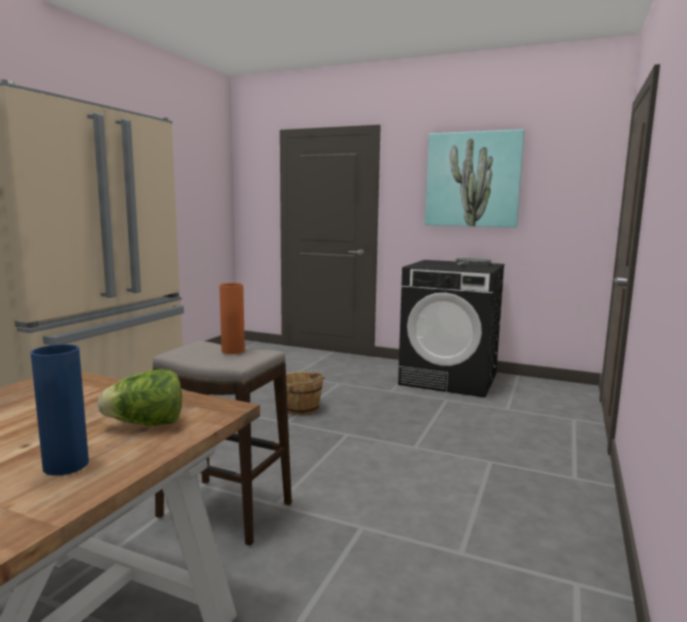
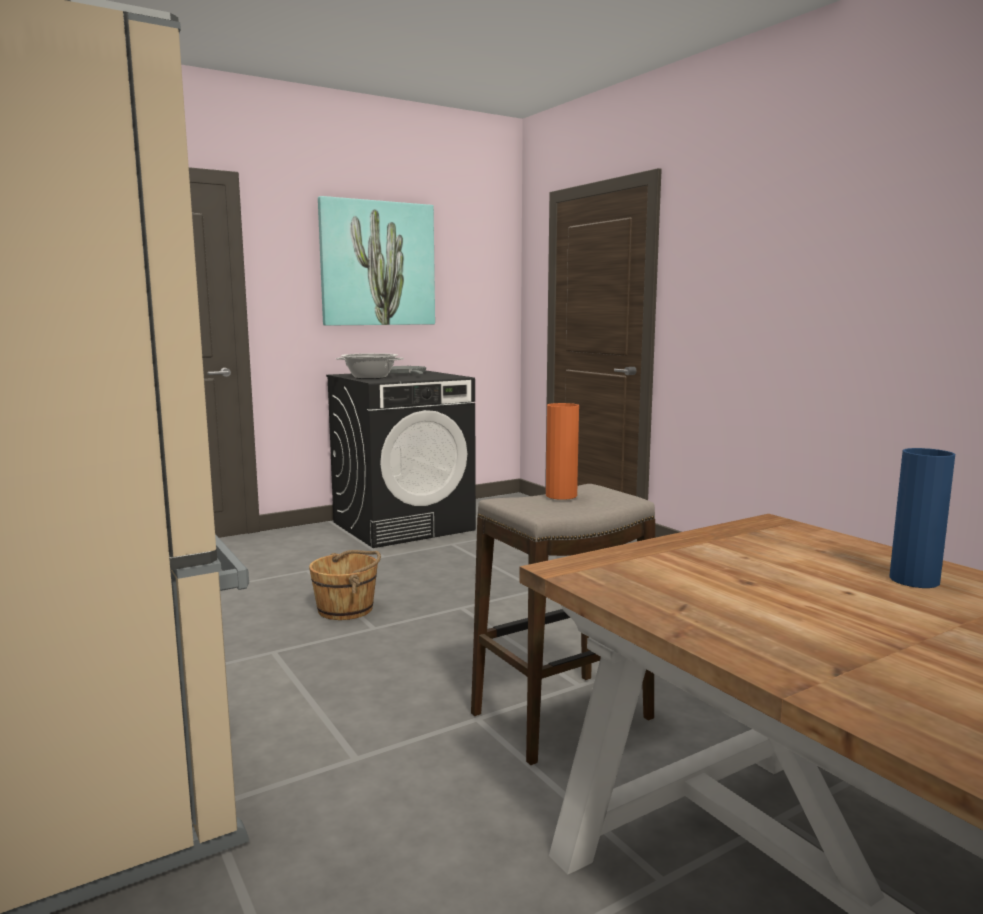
camera: 55 degrees left, 0 degrees up
lettuce [98,369,182,426] -> none
none -> cooking pot [336,353,404,379]

